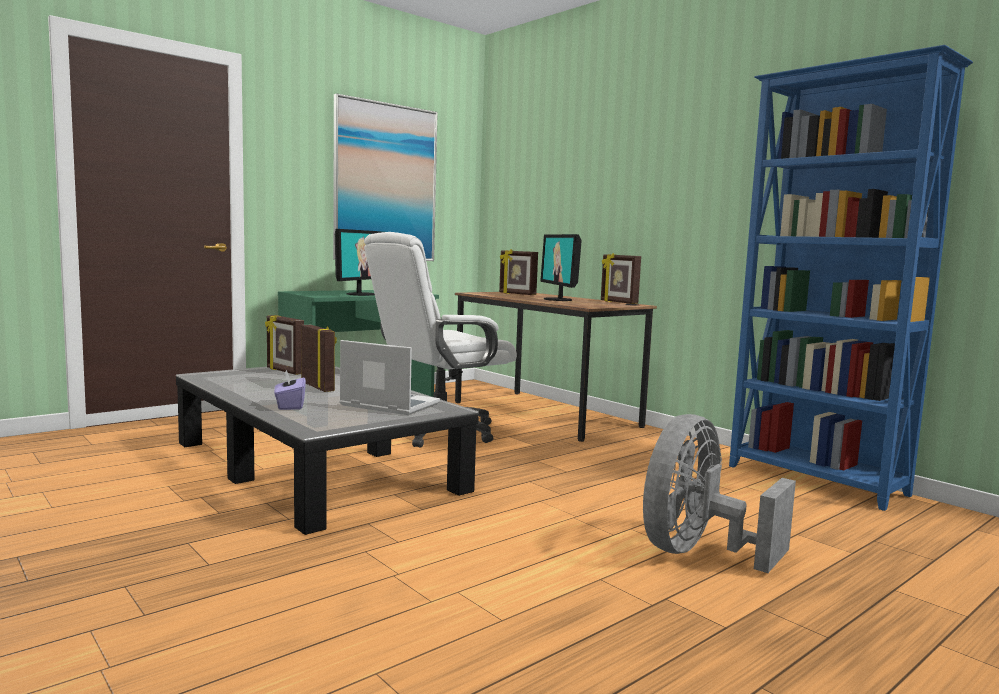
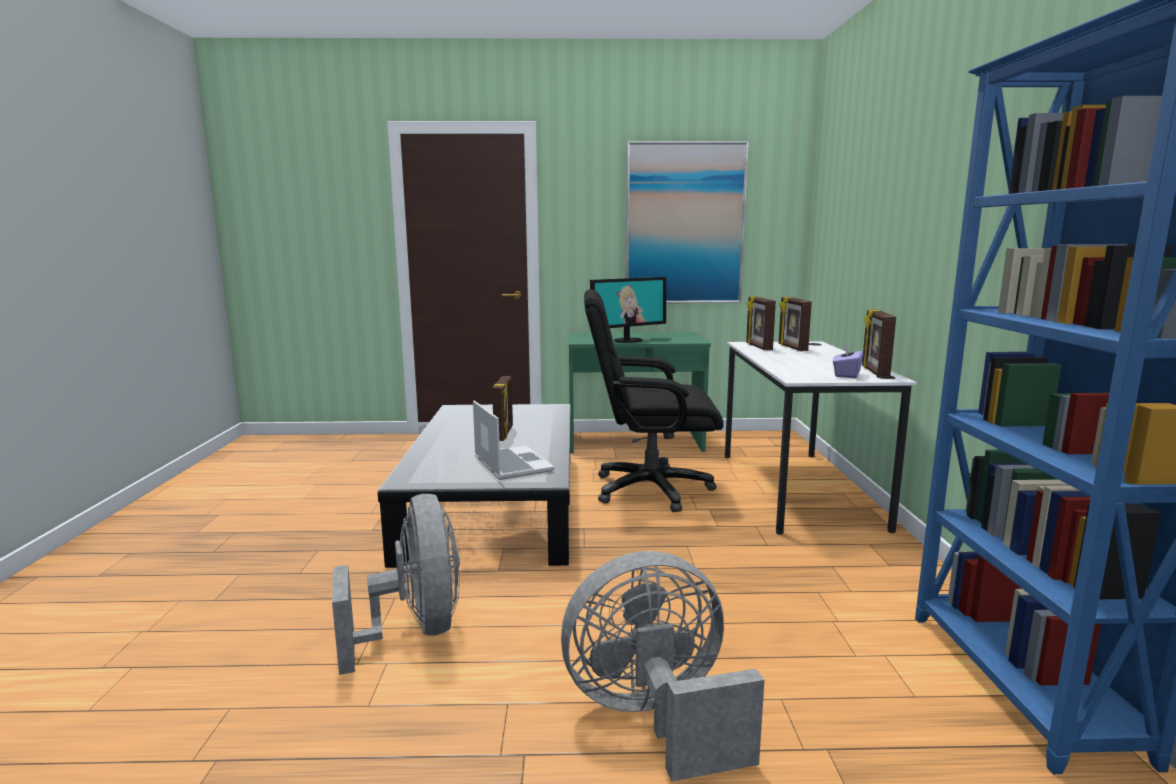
camera: 40 degrees right, 5 degrees up
picture frame [265,315,304,375] -> picture frame moved to [746,296,776,350]
purple tissue box [274,370,306,410] -> purple tissue box moved to [833,343,863,378]
white office chair [364,232,517,448] -> black office chair [584,289,723,512]
brown desk [455,292,657,442] -> white desk [725,341,917,535]
monitor [540,234,582,301] -> none
none -> grey fan [332,494,460,675]

